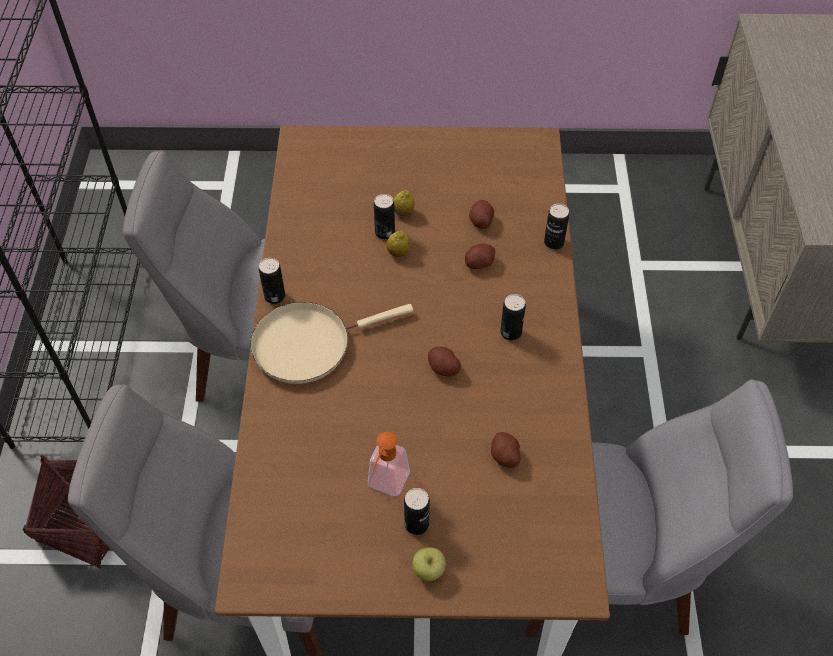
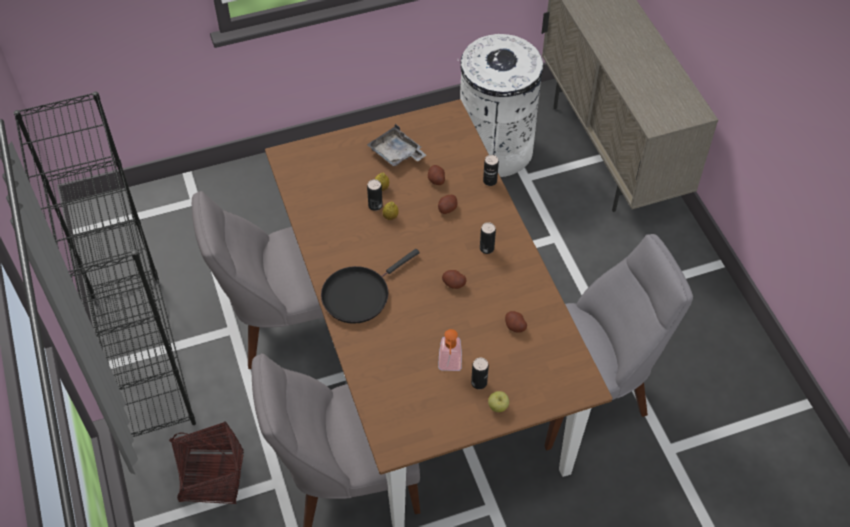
camera: 20 degrees left, 0 degrees up
beige frying pan [250,302,413,384] -> black frying pan [321,249,419,324]
can [259,258,285,304] -> none
none -> grey tray [367,124,426,167]
none -> white trash can [458,34,543,177]

